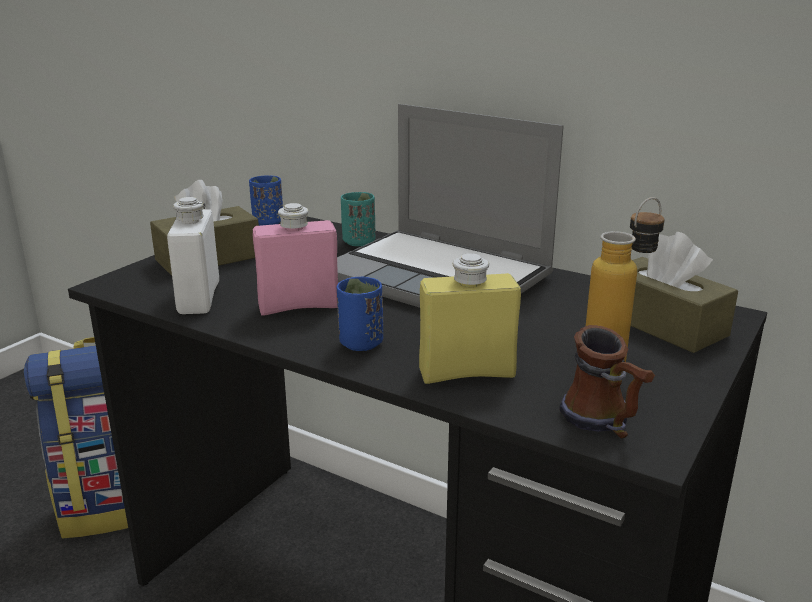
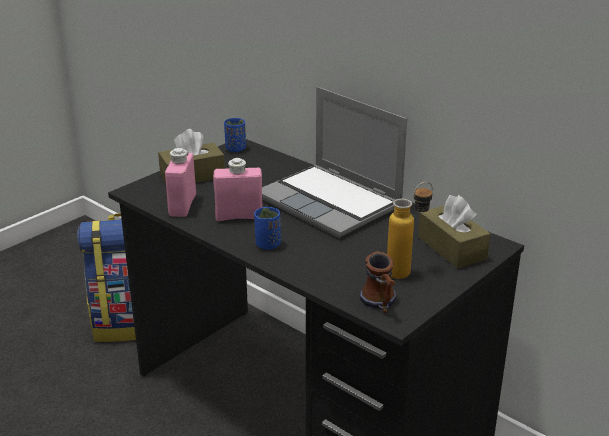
camera: 10 degrees right, 5 degrees up
white bottle [167,197,219,314] -> pink bottle [165,148,196,217]
turquoise cup [341,192,376,246] -> none
yellow bottle [419,253,521,384] -> none

